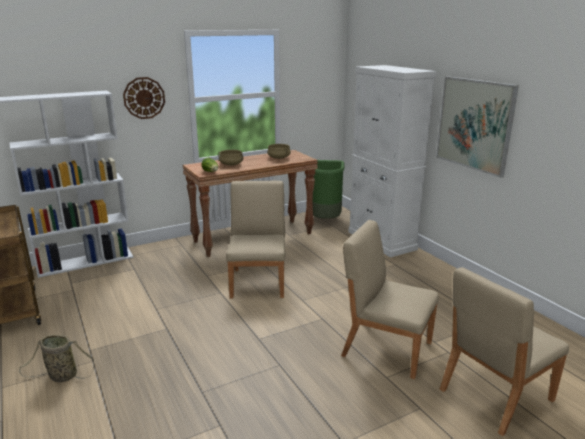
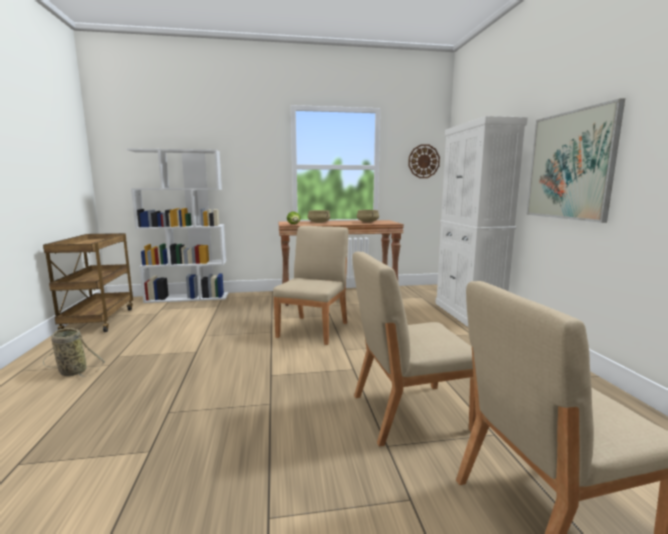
camera: 20 degrees right, 10 degrees down
wall clock [123,77,165,119] -> wall clock moved to [408,144,440,178]
green trash can [313,160,345,219] -> none
beige chair [341,220,439,379] -> beige chair turned 60 degrees counterclockwise [352,252,476,446]

